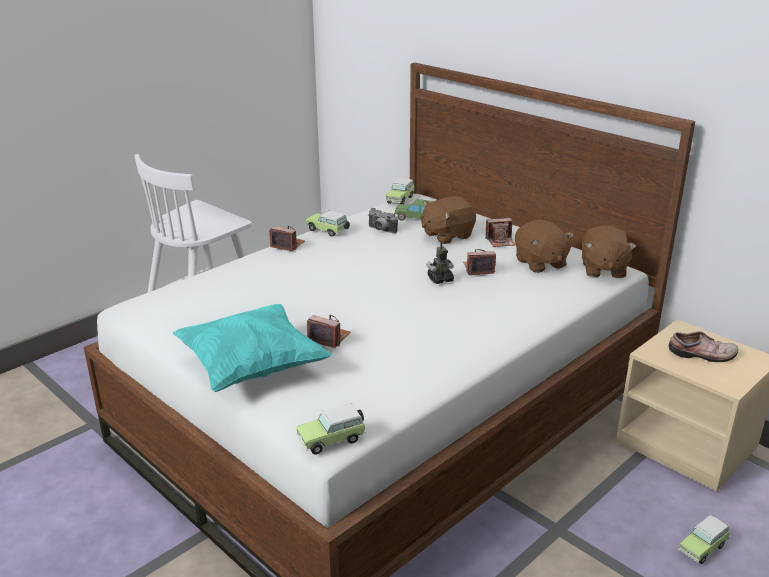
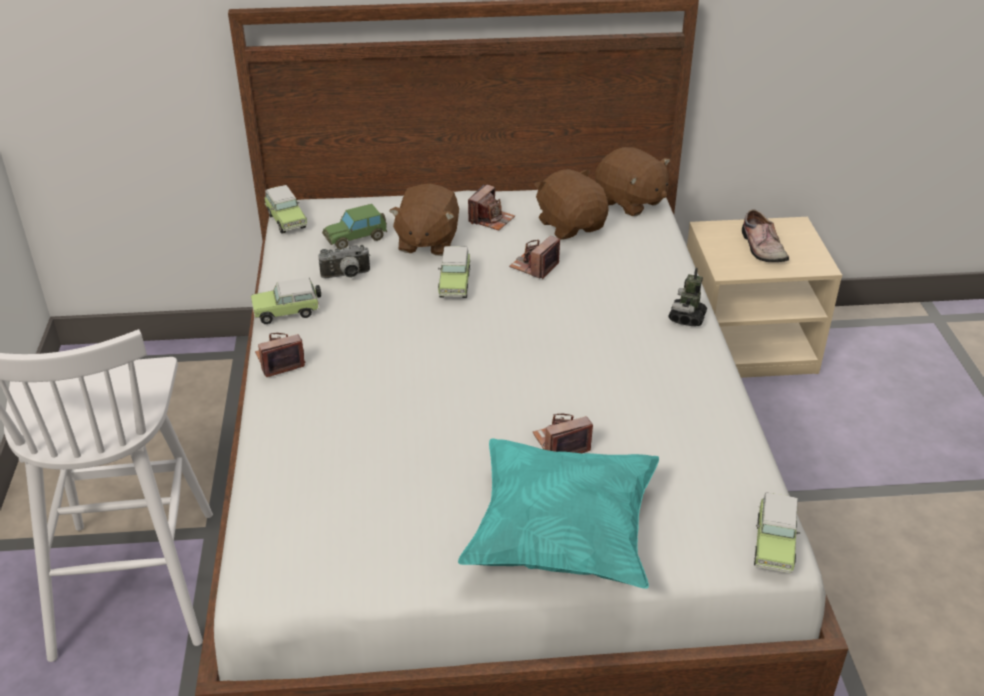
camera: 50 degrees left, 10 degrees up
toy robot [426,240,454,284] -> toy robot moved to [668,268,707,326]
brown plush toy [515,220,574,273] -> brown plush toy turned 135 degrees counterclockwise [534,169,609,240]
shoe [669,331,738,362] -> shoe turned 120 degrees clockwise [742,210,789,262]
toy car [678,515,730,564] -> toy car moved to [438,246,471,298]

